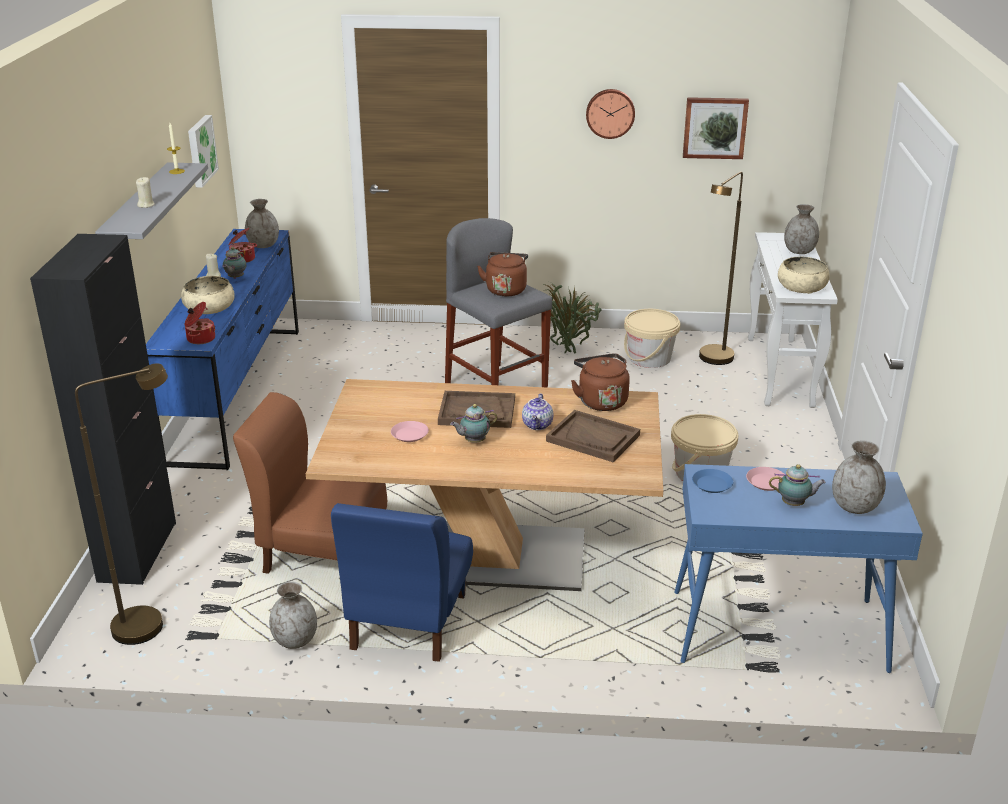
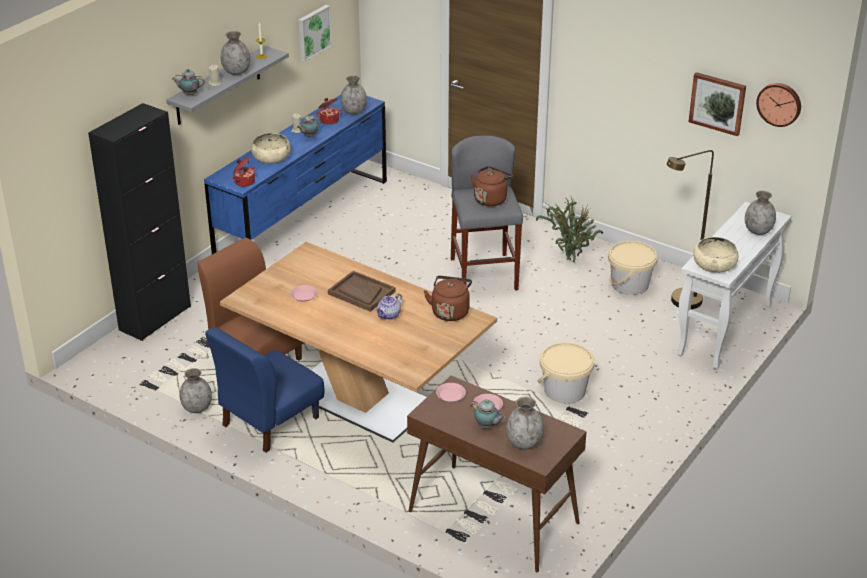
camera: 30 degrees right, 5 degrees up
brown floor lamp [75,364,168,645] -> none
teapot [450,404,498,443] -> teapot moved to [172,69,205,95]
brown tray [546,410,640,462] -> none
wall clock [586,89,635,139] -> wall clock moved to [756,83,801,127]
blue console table [674,464,923,673] -> brown console table [407,375,587,572]
blue plate [692,469,733,493] -> pink plate [436,383,466,402]
none -> grey vase [220,31,250,75]

